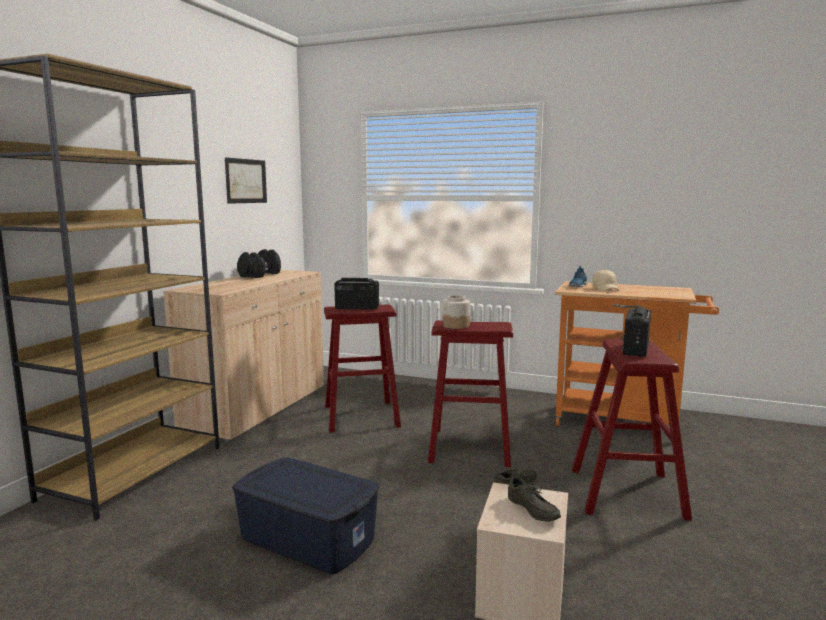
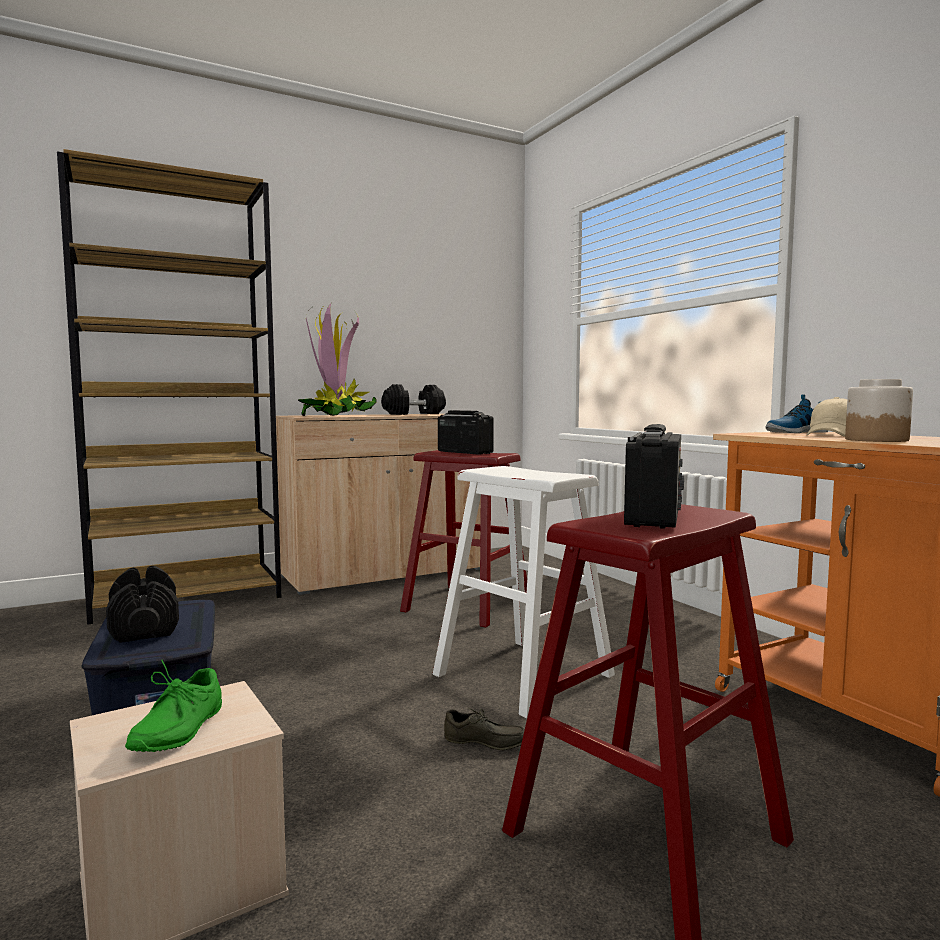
camera: 40 degrees right, 5 degrees down
picture [225,157,267,204] -> none
red stool [428,320,513,467] -> white stool [433,466,615,718]
jar [442,295,470,329] -> jar moved to [845,379,913,442]
grey shoe [508,476,561,522] -> green shoe [125,660,222,752]
radio [622,306,651,357] -> radio turned 135 degrees clockwise [624,424,684,529]
none -> black dumbbell [106,565,179,643]
none -> potted plant [298,303,377,416]

